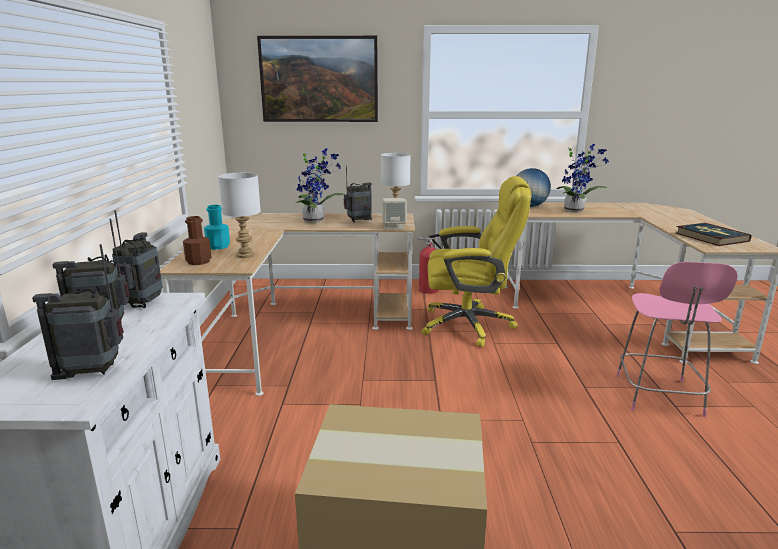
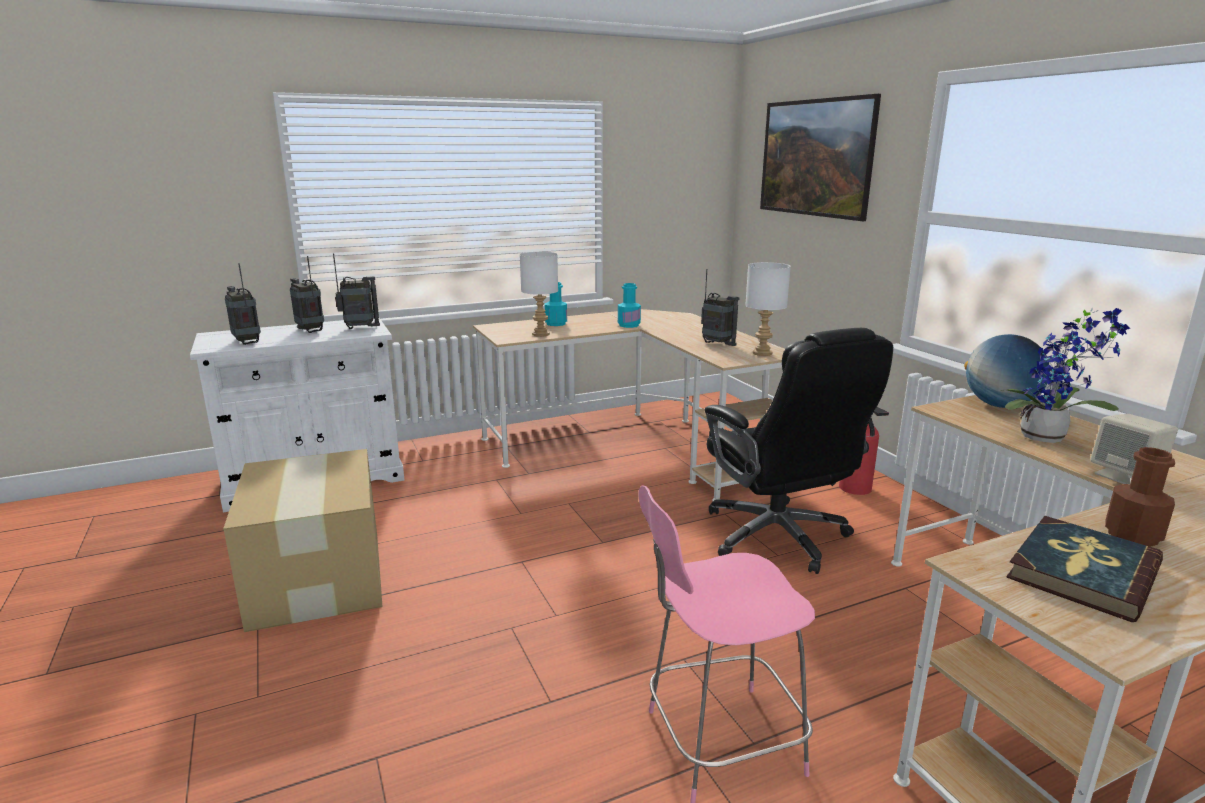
camera: 65 degrees right, 0 degrees up
brown bottle [183,216,212,265] -> brown bottle moved to [1105,447,1175,547]
potted plant [296,148,345,223] -> none
beige speaker [382,198,407,229] -> beige speaker moved to [1090,414,1178,484]
yellow office chair [422,176,531,347] -> black office chair [704,328,893,574]
none -> turquoise bottle [618,283,641,328]

